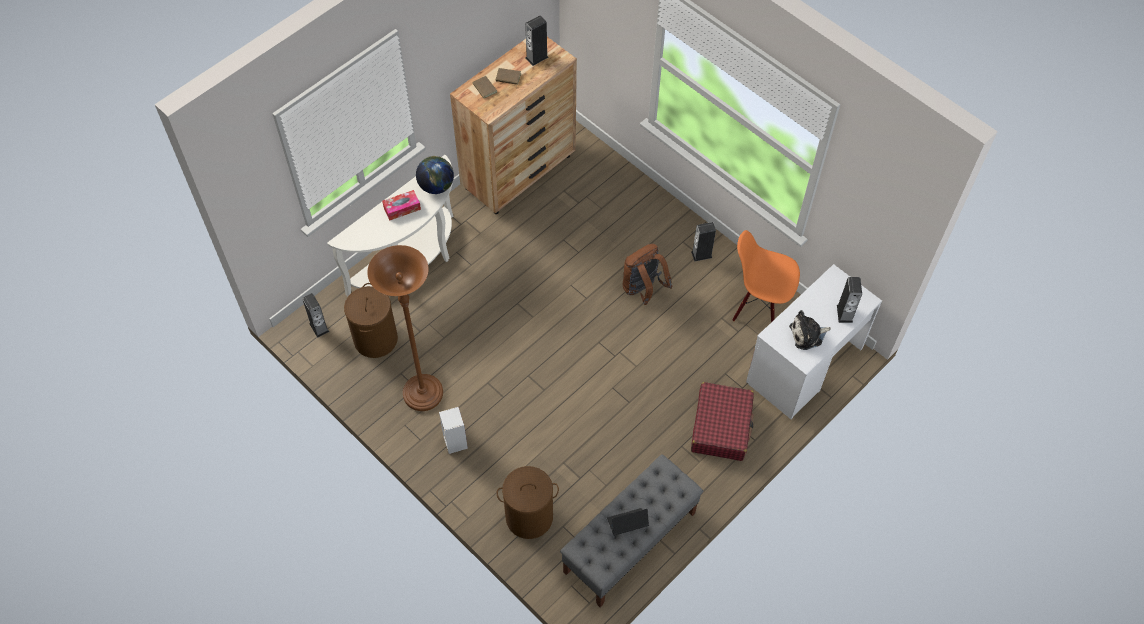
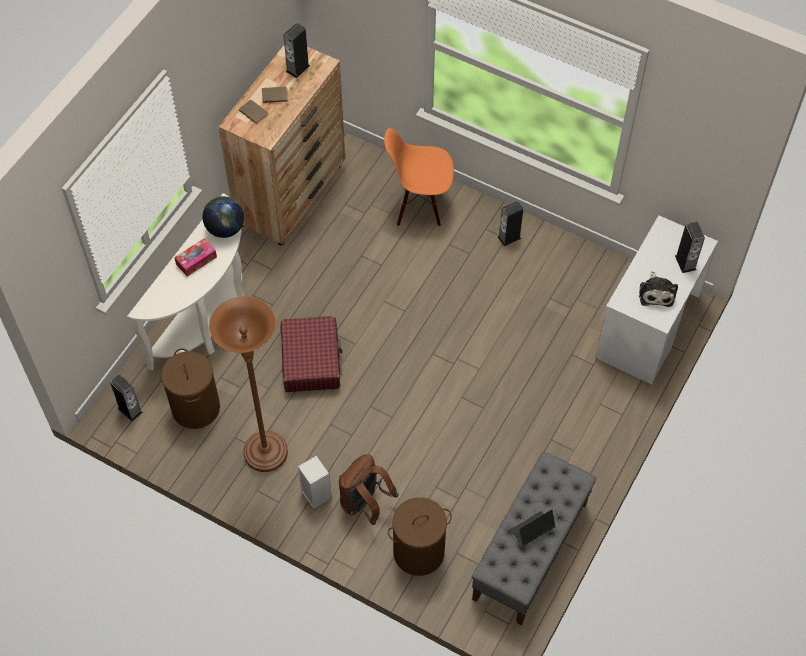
camera: 15 degrees left, 0 degrees up
brown backpack [623,244,673,305] -> brown backpack moved to [339,454,399,525]
red suitcase [691,382,754,461] -> red suitcase moved to [281,316,342,392]
orange chair [733,230,800,322] -> orange chair moved to [384,128,454,227]
plush toy [789,310,831,350] -> plush toy turned 60 degrees counterclockwise [639,271,678,307]

